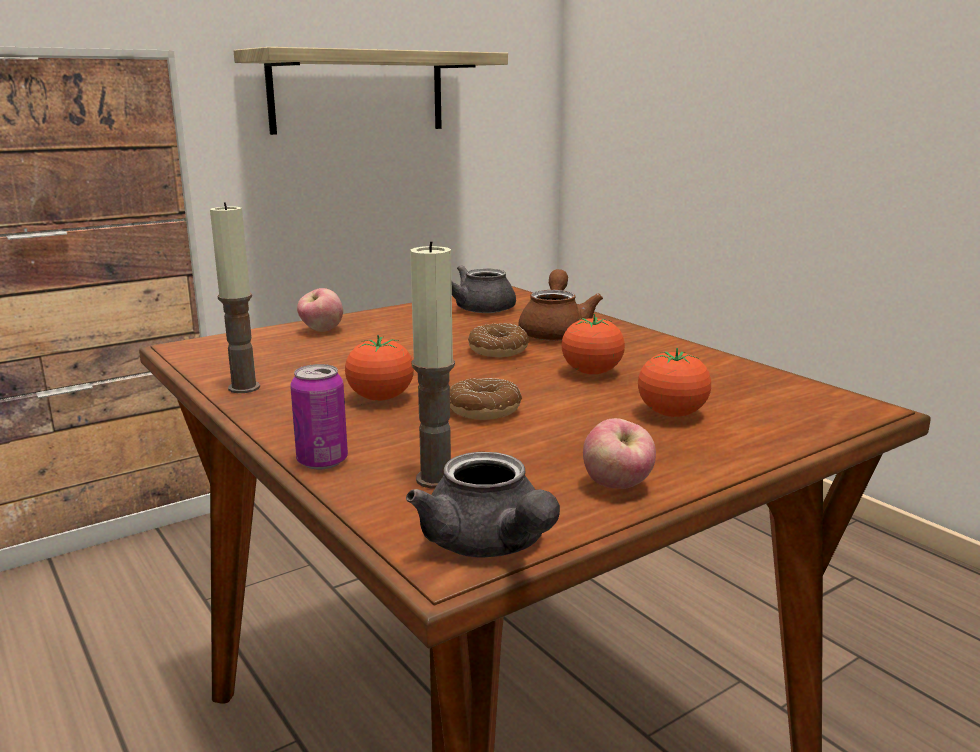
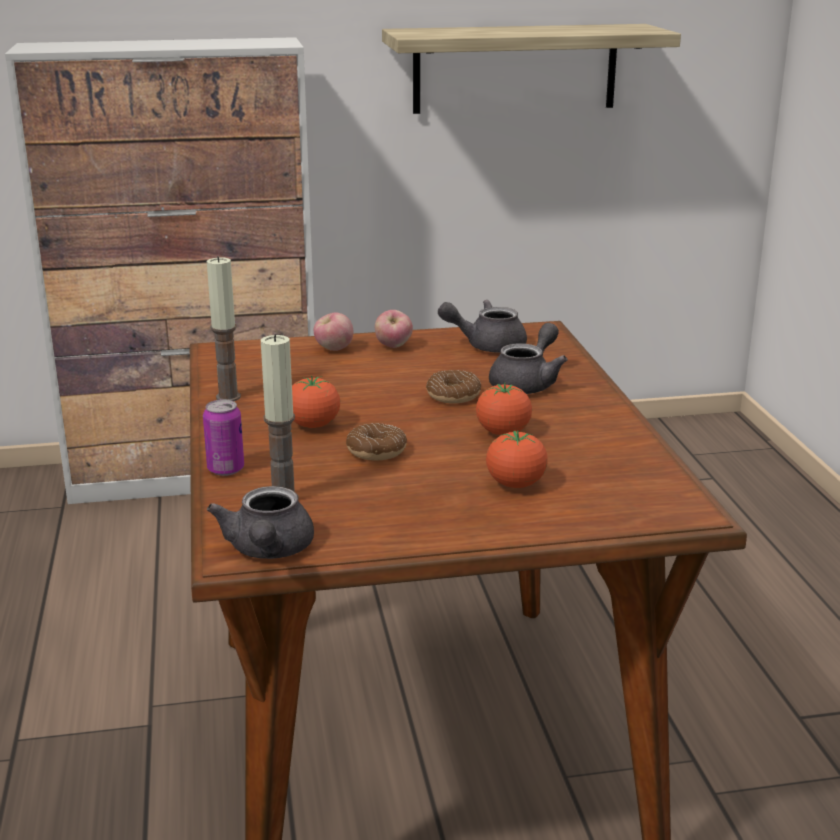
camera: 25 degrees right, 5 degrees up
brown teapot [518,269,603,341] -> grey teapot [489,323,568,394]
apple [583,418,656,489] -> apple moved to [375,310,413,348]

